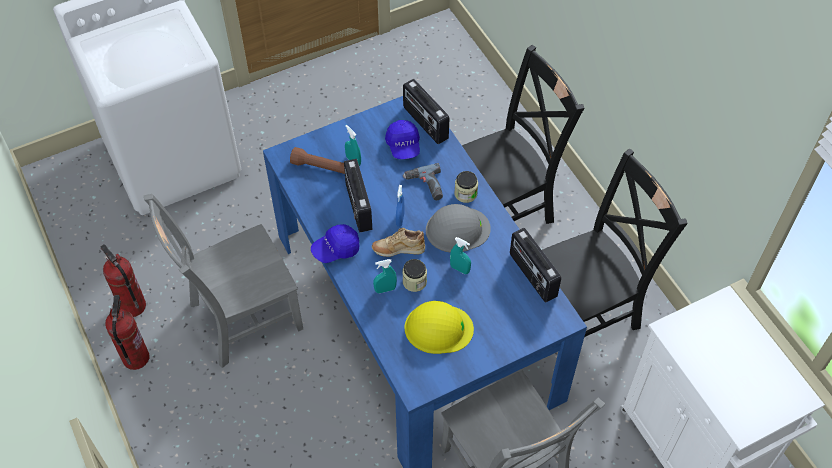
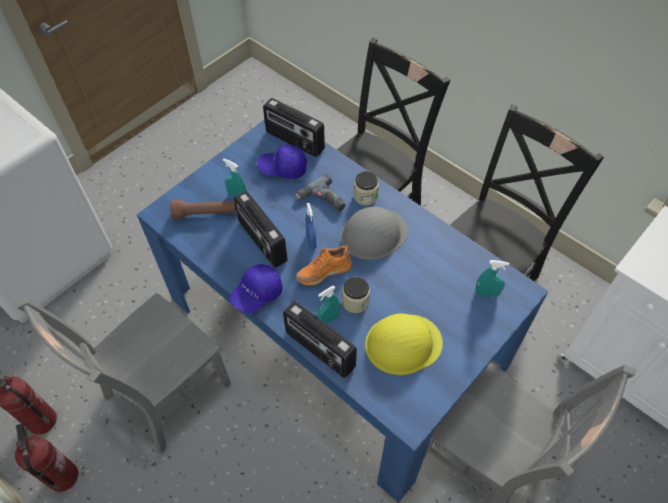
camera: 20 degrees left, 0 degrees up
beige shoe [372,228,425,257] -> orange shoe [296,245,352,286]
blue cap [385,120,420,159] -> blue cap turned 120 degrees clockwise [257,145,307,179]
turquoise spray bottle [450,237,471,274] -> turquoise spray bottle moved to [476,260,509,297]
radio [510,228,561,302] -> radio moved to [283,301,357,378]

